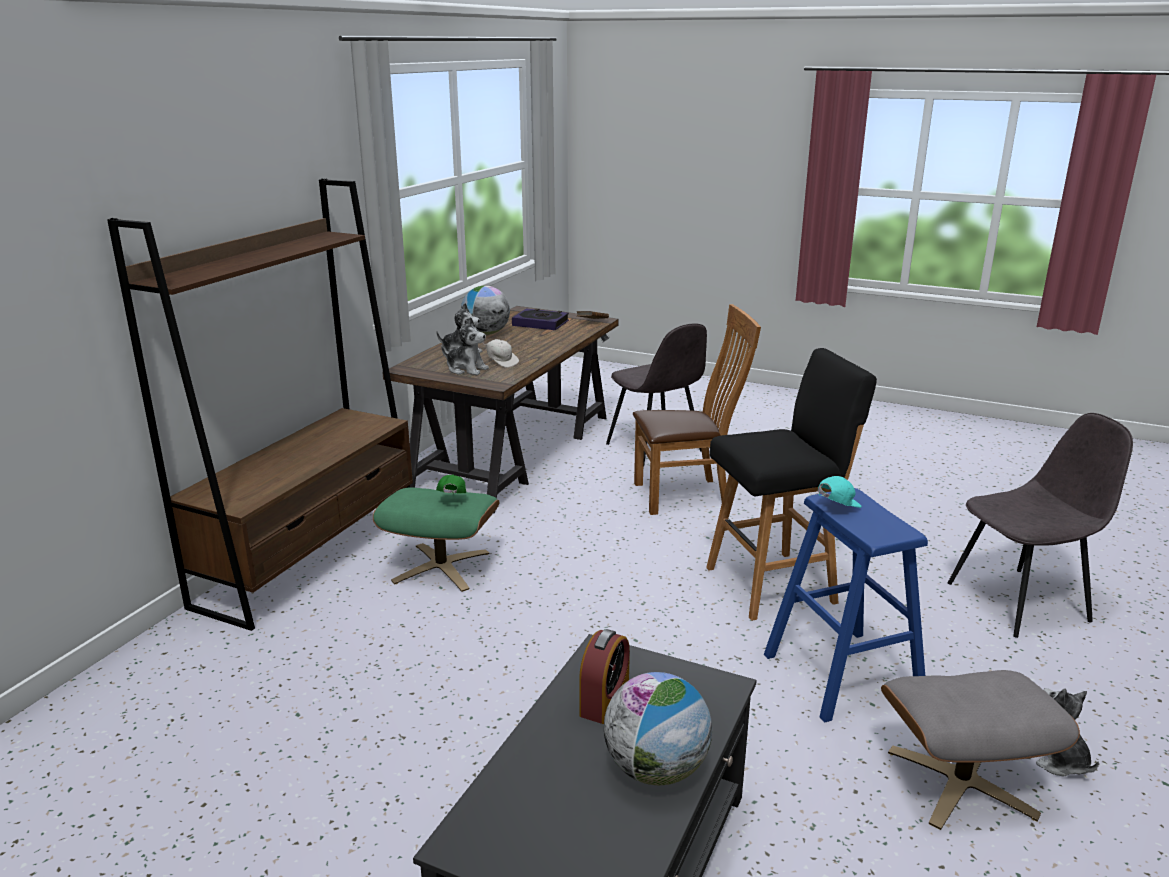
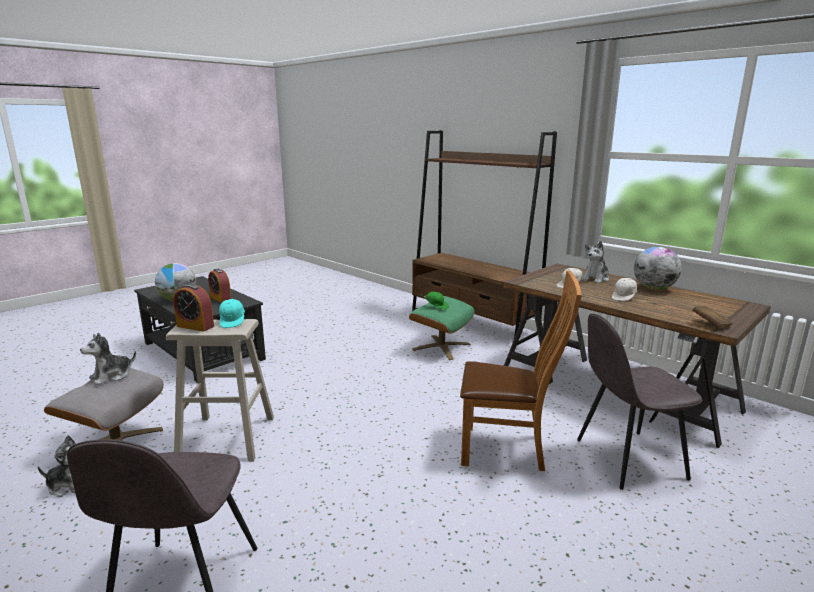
camera: 110 degrees right, 5 degrees down
plush toy [441,317,489,375] -> plush toy moved to [80,333,136,385]
book [512,309,569,330] -> none
brown chair [633,304,761,515] -> brown chair turned 90 degrees counterclockwise [460,270,582,471]
black stool [706,348,877,621] -> none
blue stool [764,488,928,723] -> beige stool [166,319,274,462]
none -> alarm clock [173,284,214,332]
none -> white cap [612,278,637,301]

